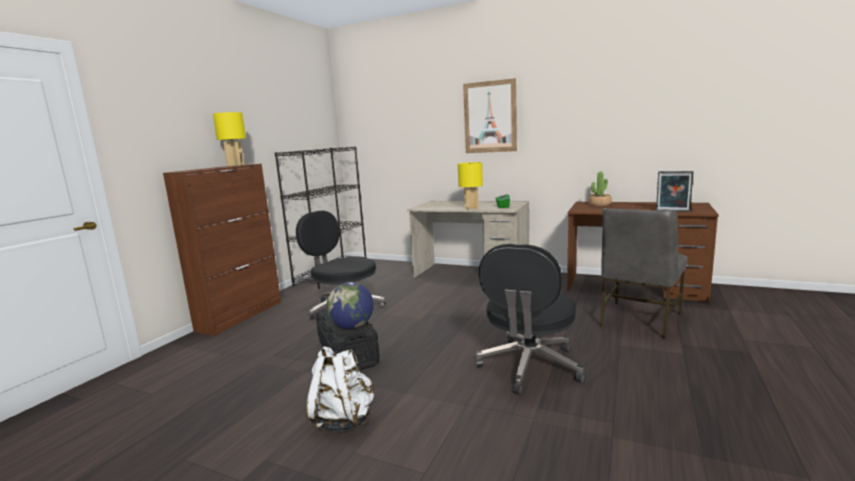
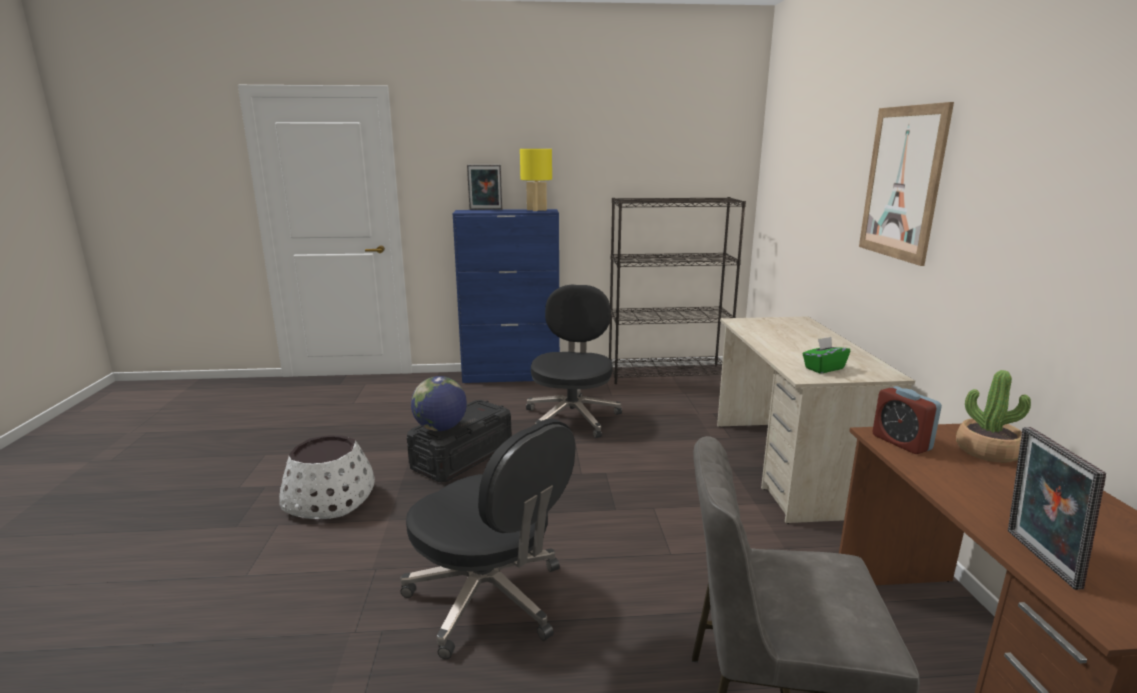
camera: 60 degrees right, 5 degrees up
brown cabinet [163,164,281,336] -> blue cabinet [453,209,560,383]
white backpack [306,346,374,432] -> white planter [279,435,375,519]
yellow table lamp [458,162,483,210] -> none
black office chair [475,244,585,395] -> black office chair turned 135 degrees counterclockwise [401,419,576,659]
none -> picture frame [467,165,502,210]
none -> alarm clock [872,386,942,454]

